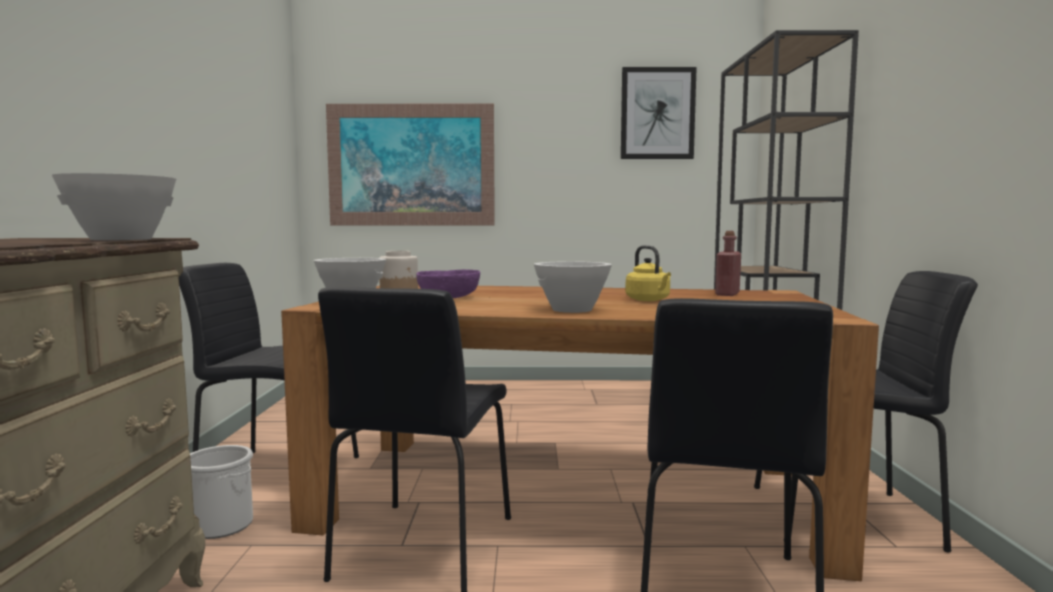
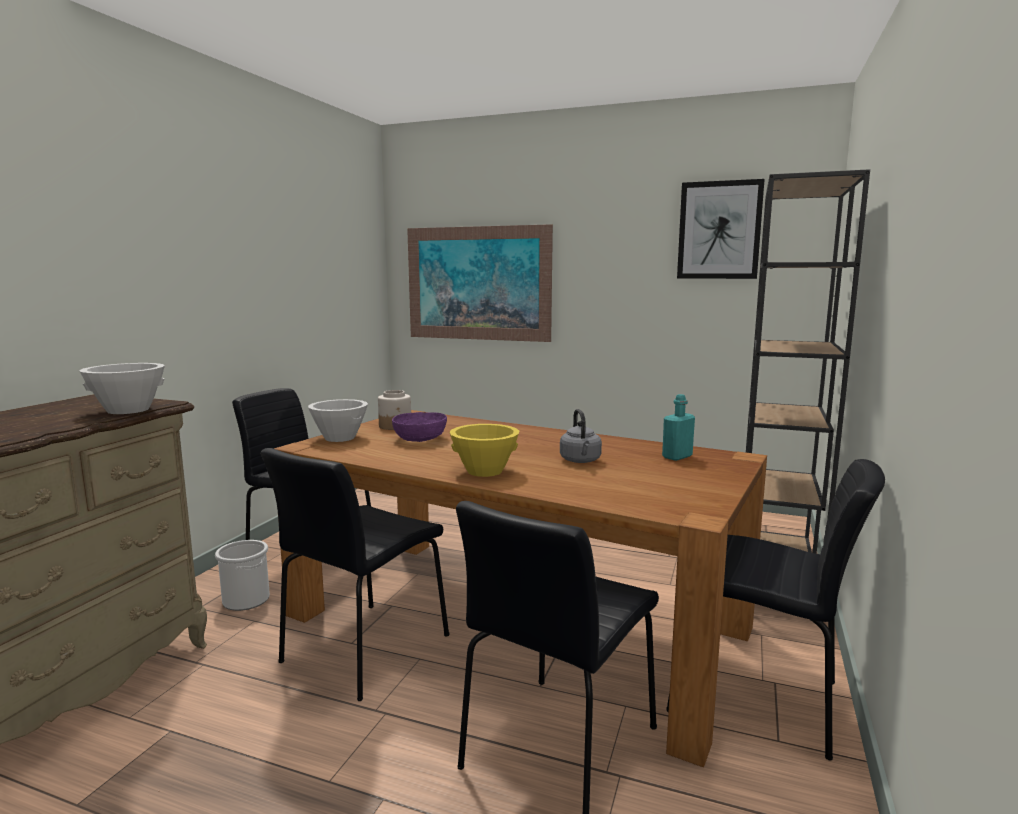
camera: 20 degrees right, 5 degrees up
white bowl [534,261,612,313] -> yellow bowl [449,424,519,477]
yellow kettle [625,245,671,301] -> grey kettle [560,409,602,463]
red bottle [715,231,741,296] -> turquoise bottle [662,394,695,461]

